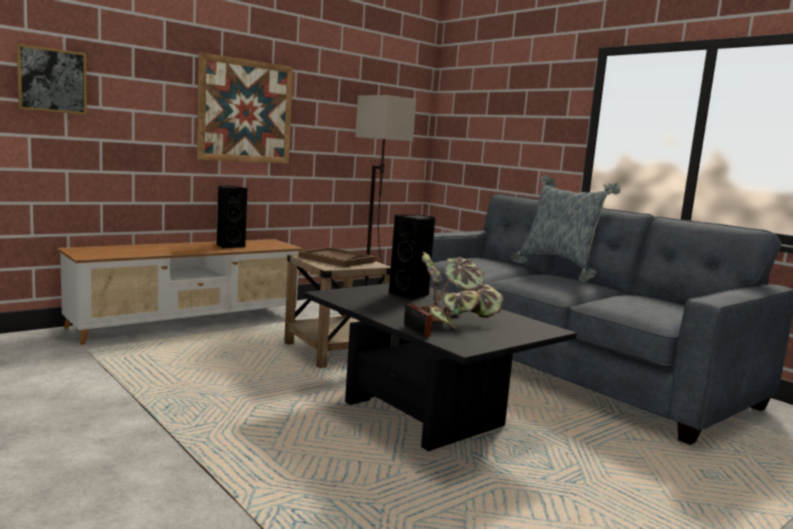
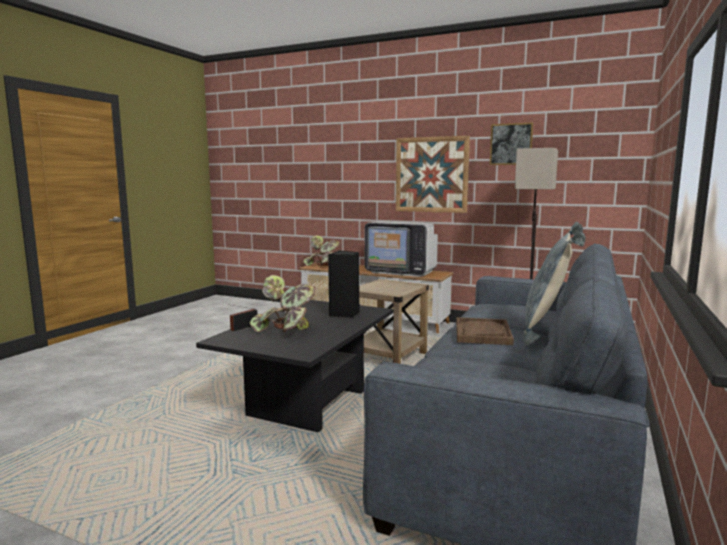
camera: 65 degrees right, 0 degrees up
picture [17,44,87,114] -> picture moved to [490,123,533,165]
black speaker [217,186,248,248] -> television [365,221,438,277]
brown tray [299,247,375,267] -> brown tray moved to [456,317,514,345]
none -> potted plant [303,235,340,266]

